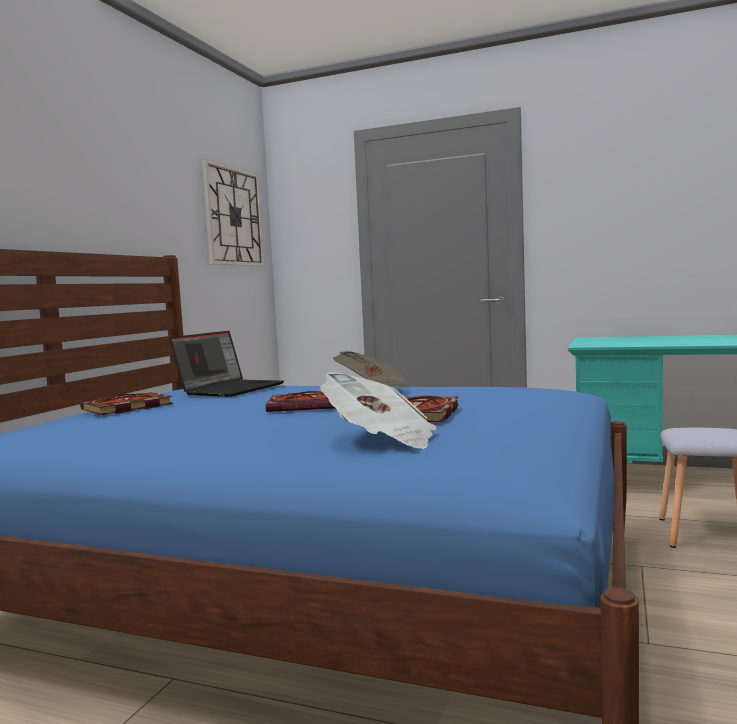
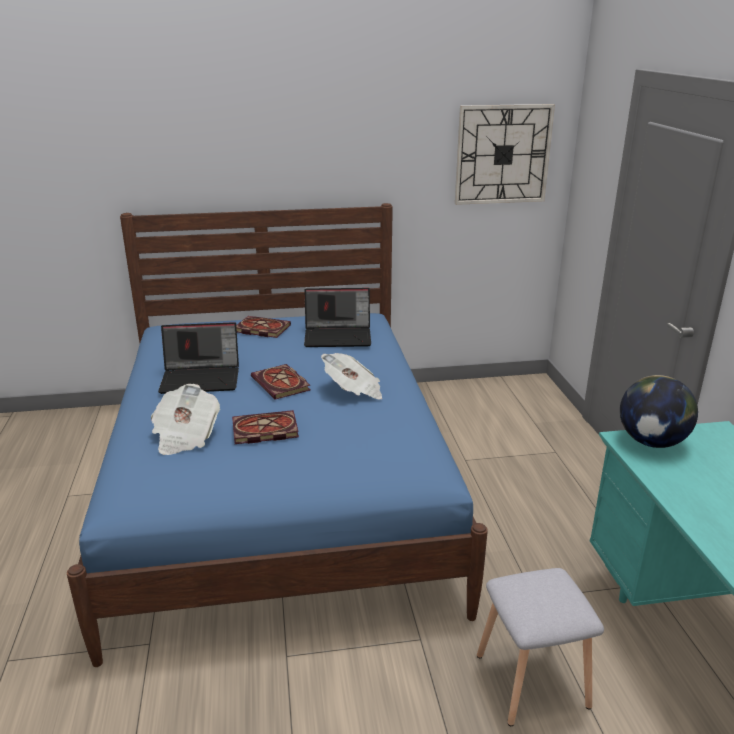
camera: 60 degrees right, 20 degrees up
none -> laptop [158,322,239,394]
none -> globe [620,375,698,448]

